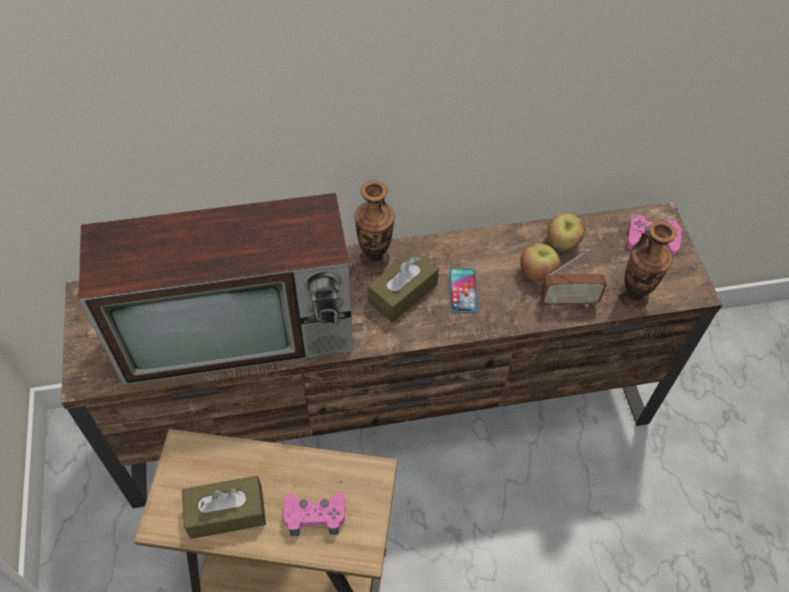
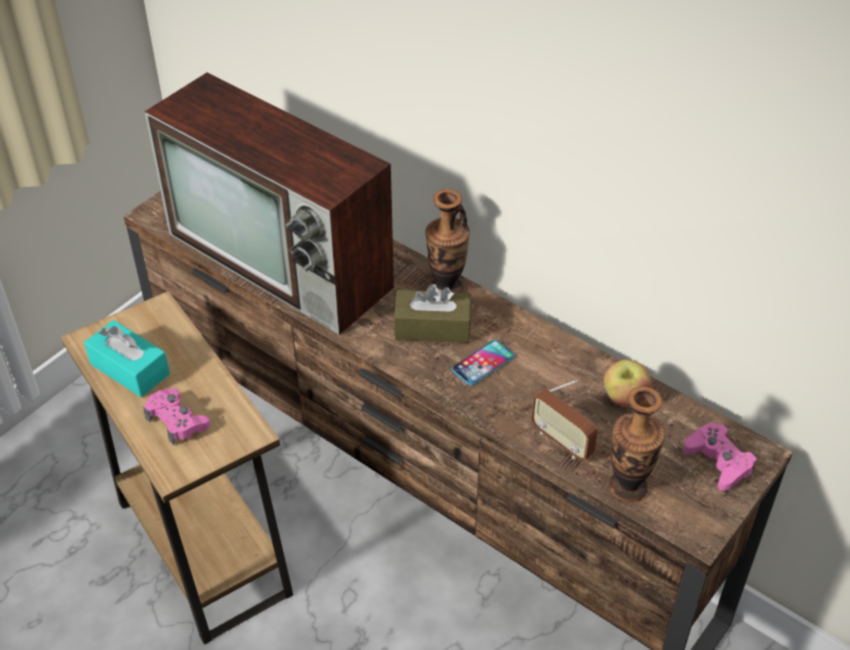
camera: 50 degrees right, 10 degrees down
brown tissue box [182,476,266,539] -> turquoise tissue box [84,320,170,397]
apple [520,243,560,282] -> none

